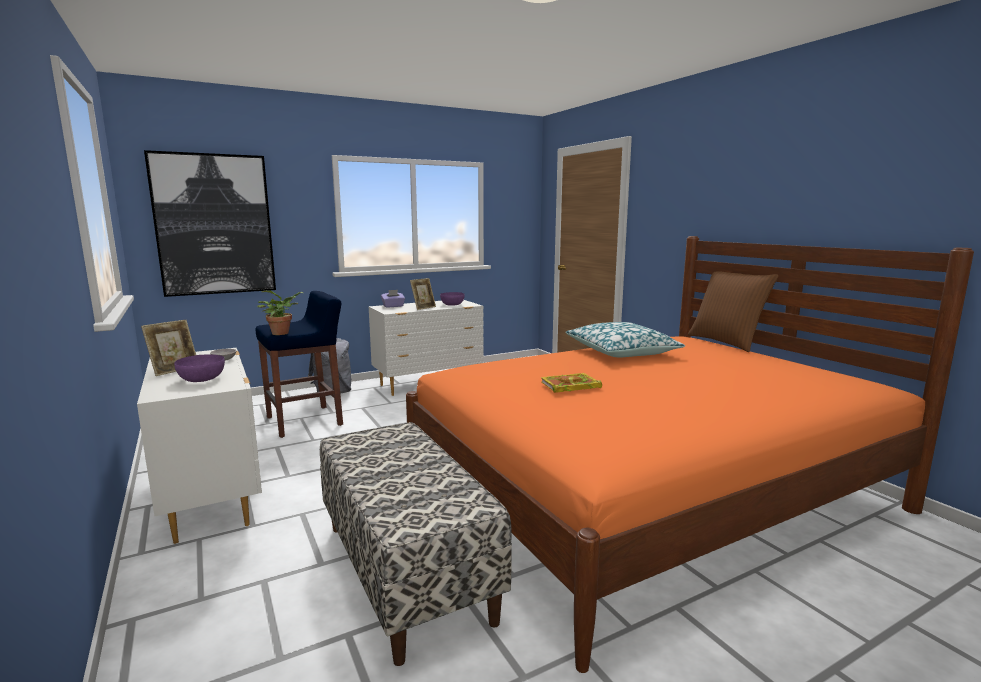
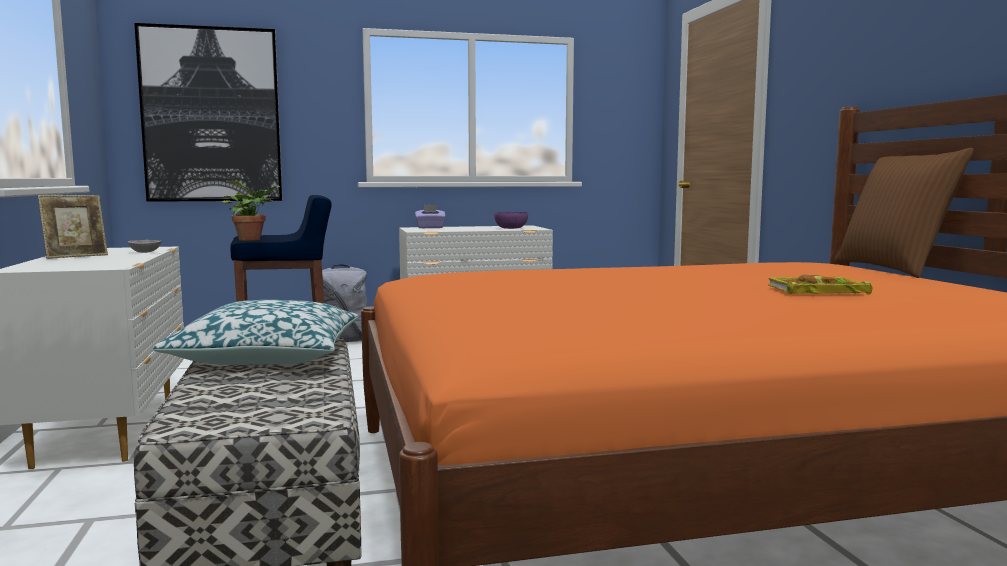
camera: 15 degrees right, 5 degrees down
purple bowl [174,354,225,382] -> none
picture frame [410,278,436,310] -> none
book [541,373,602,393] -> book moved to [768,274,873,295]
pillow [566,322,685,357] -> pillow moved to [152,300,358,365]

